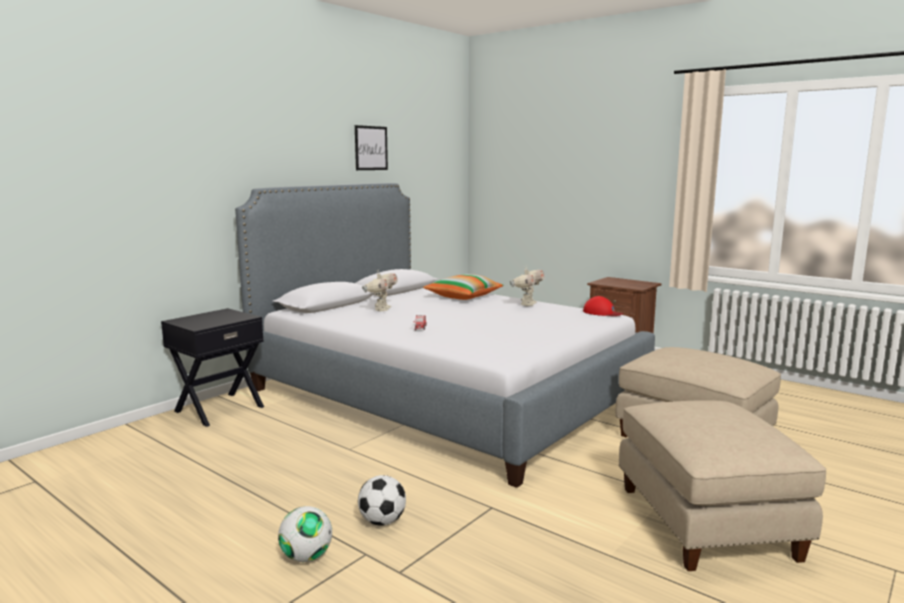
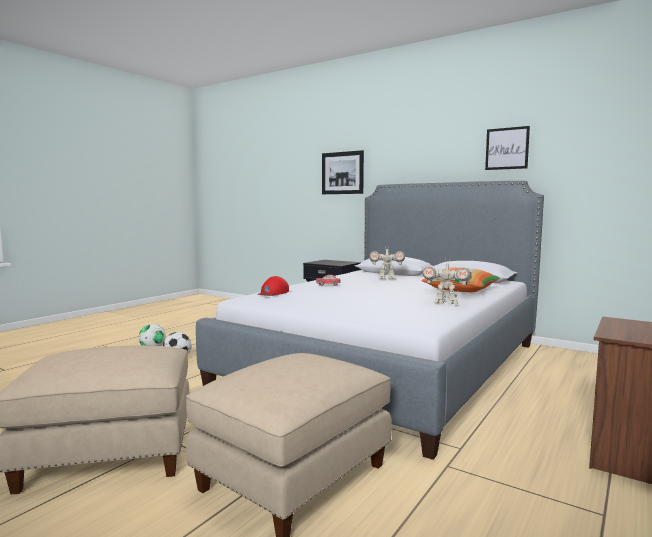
camera: 85 degrees right, 5 degrees down
red cap [583,296,623,316] -> red cap moved to [258,276,289,296]
none -> picture [322,150,364,194]

